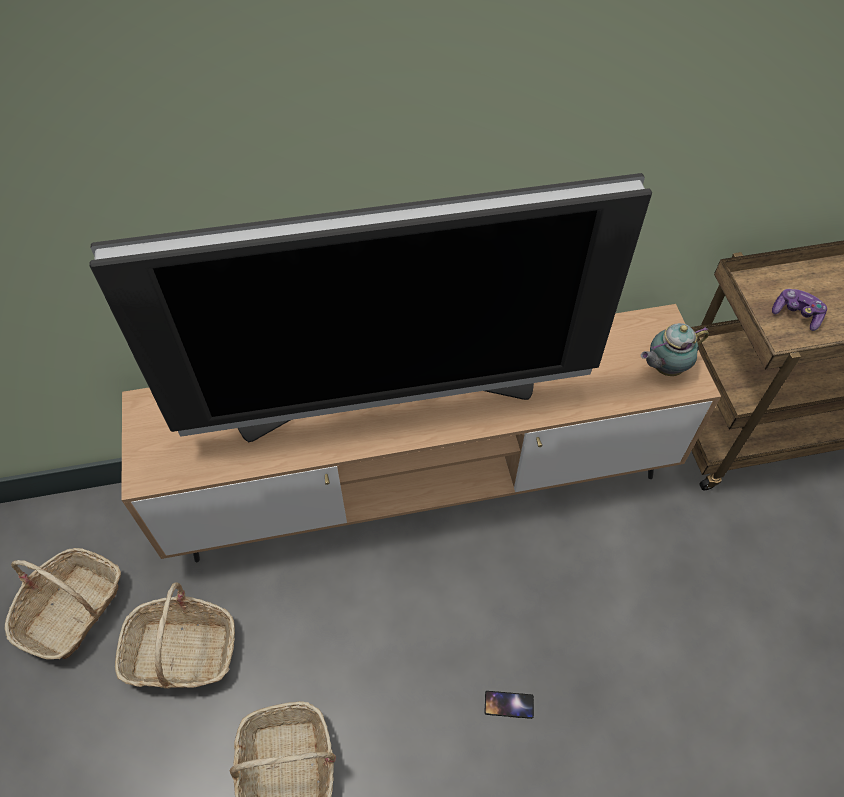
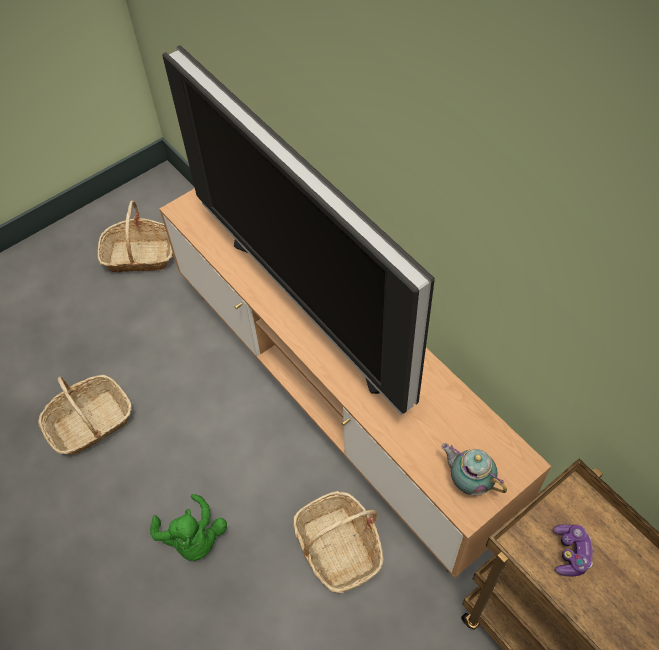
camera: 65 degrees right, 0 degrees up
basket [115,582,235,689] -> basket moved to [293,491,384,593]
phone [484,691,534,719] -> green plush toy [150,494,227,561]

